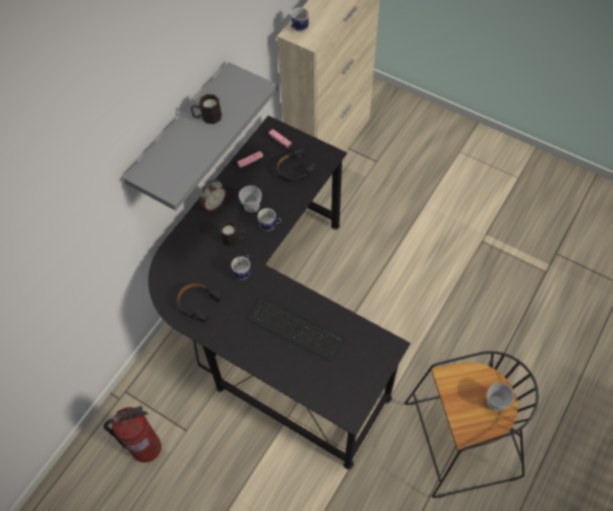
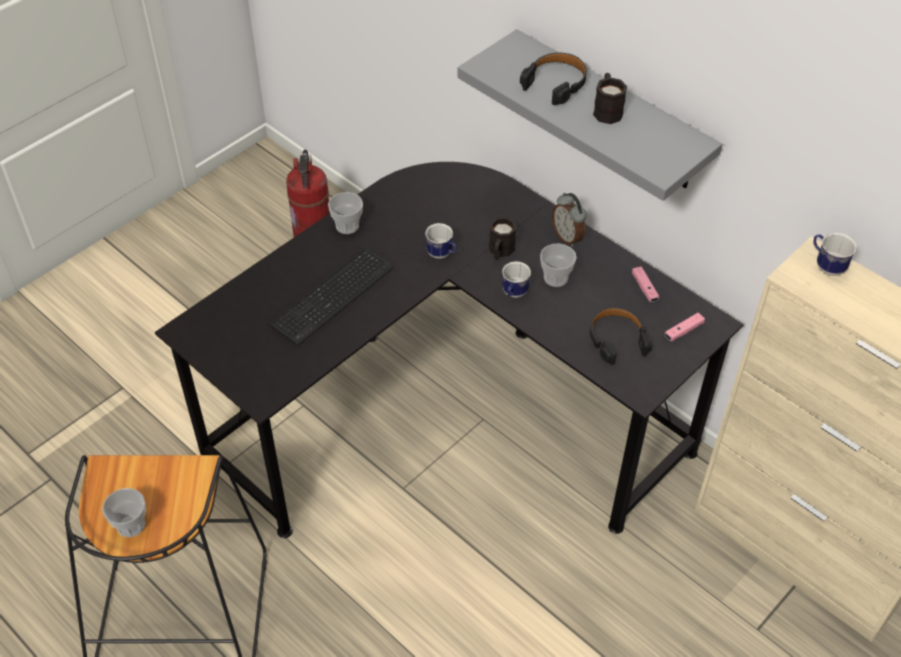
camera: 100 degrees right, 10 degrees down
black headphones [177,283,221,322] -> black headphones moved to [520,53,587,105]
none -> cup [328,192,363,234]

